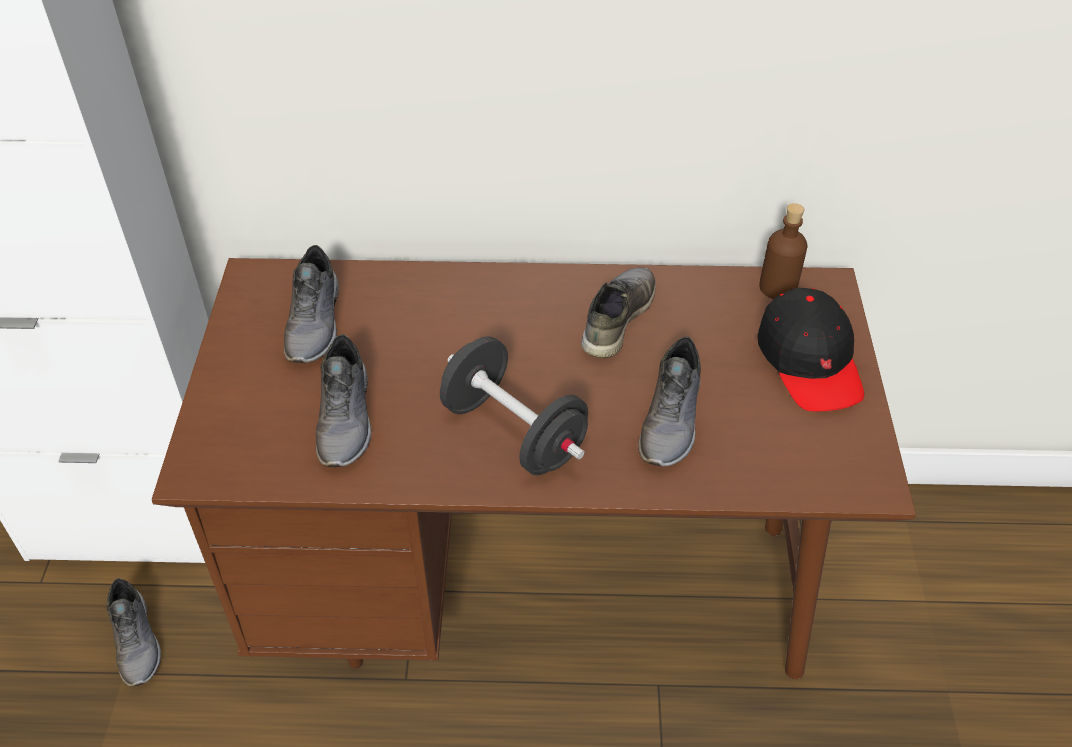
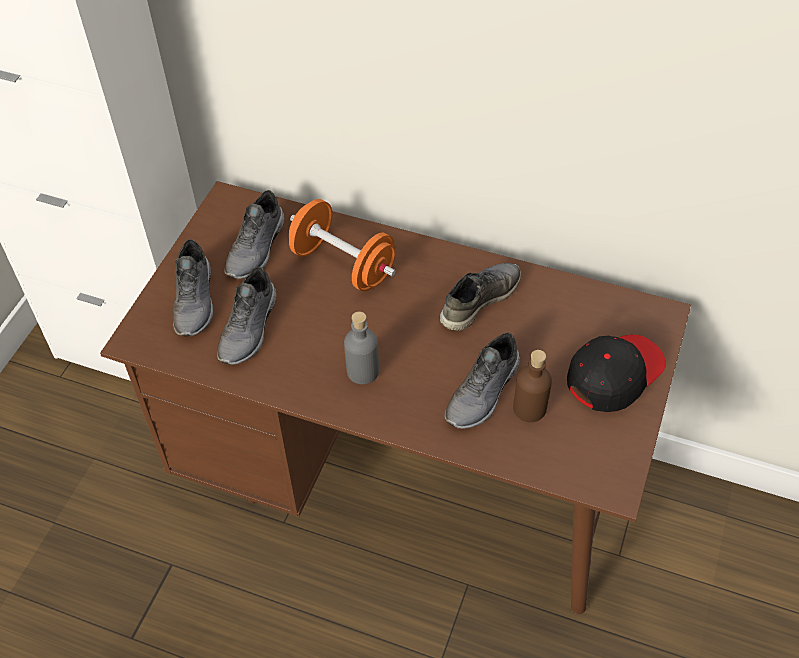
camera: 20 degrees right, 5 degrees up
grey shoe [107,578,161,687] -> grey shoe moved to [172,239,213,337]
black dumbbell [440,336,588,475] -> grey bottle [344,312,379,384]
black cap [757,288,864,411] -> black cap turned 135 degrees counterclockwise [567,334,666,412]
brown bottle [759,203,807,299] -> brown bottle moved to [513,350,552,422]
none -> orange dumbbell [289,199,396,292]

